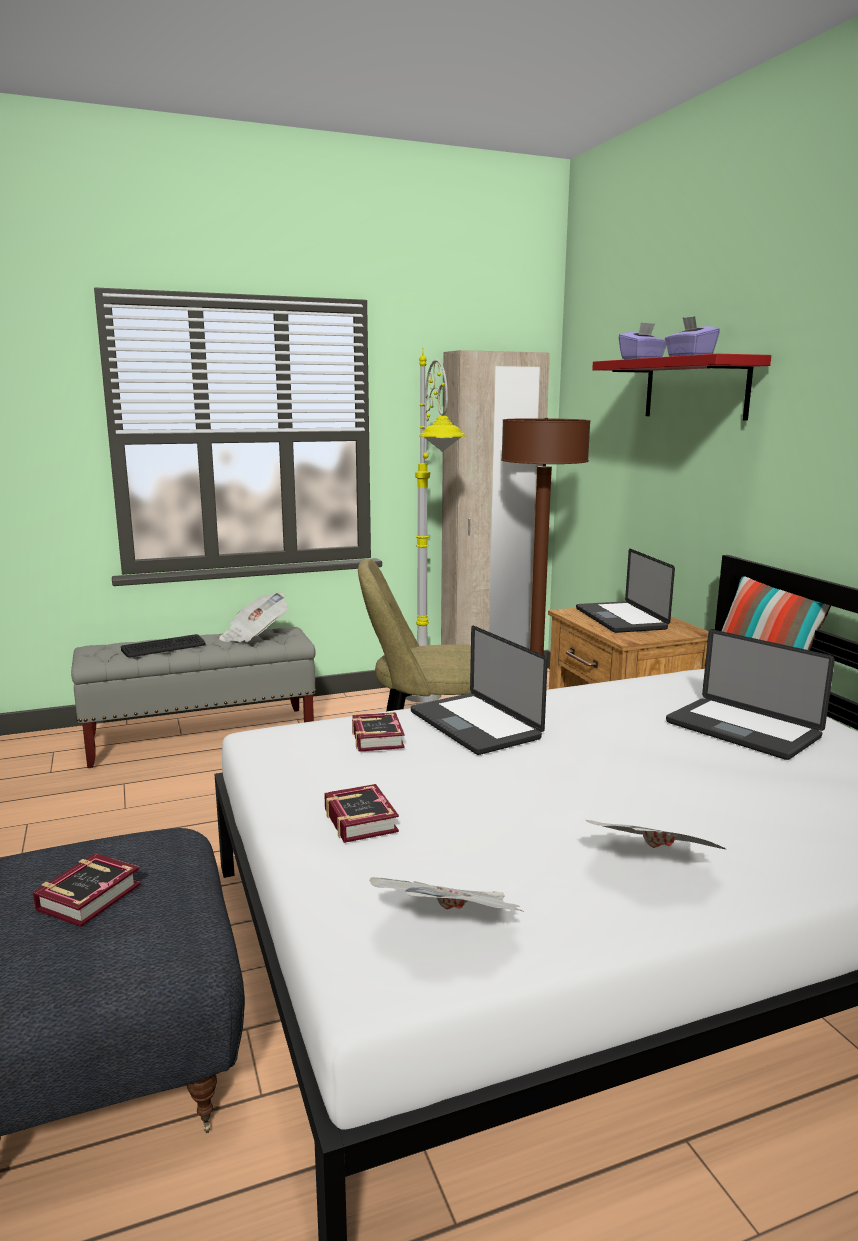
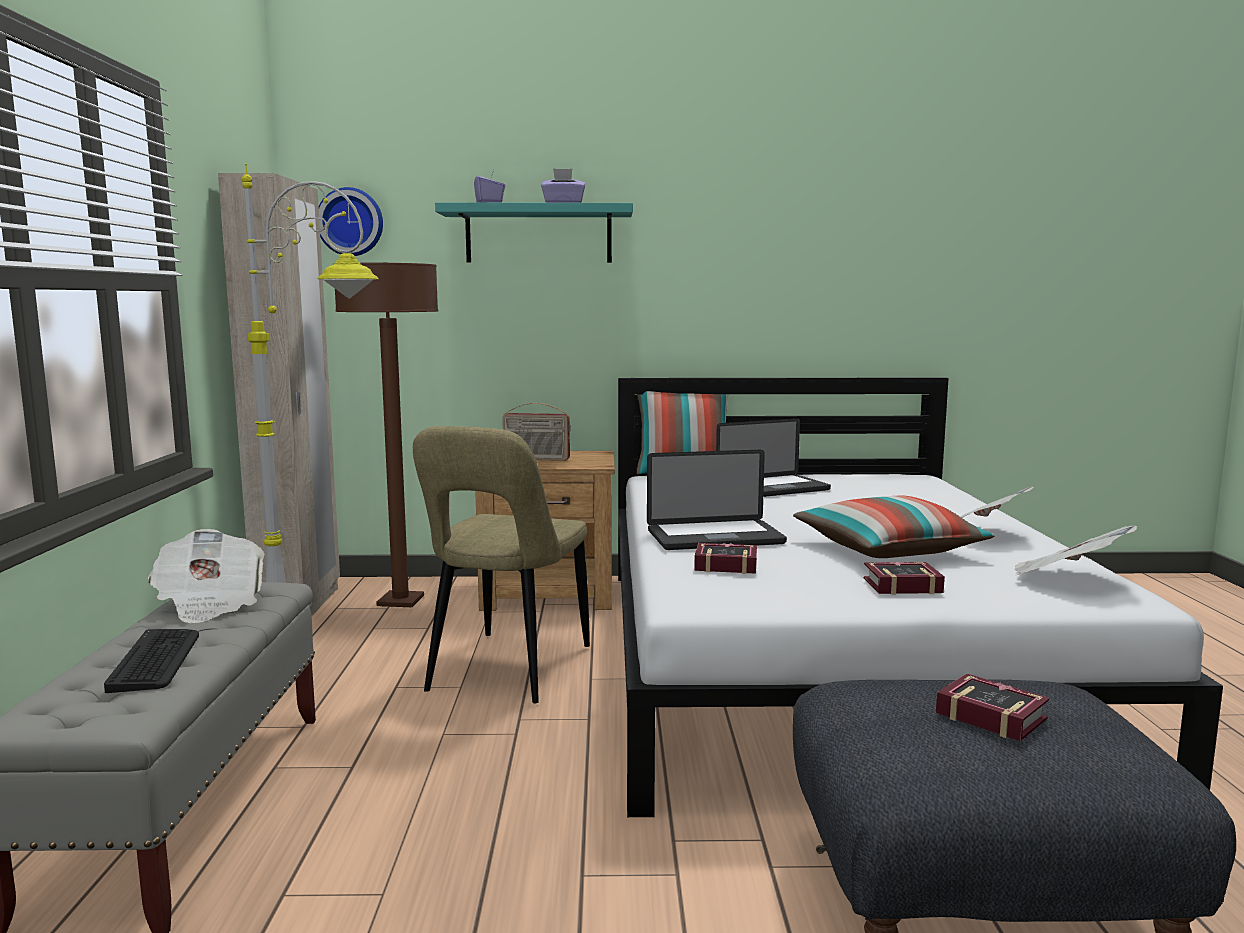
camera: 70 degrees left, 5 degrees down
laptop [576,549,675,633] -> radio [502,403,570,461]
red shelf [592,354,771,421] -> turquoise shelf [435,202,633,263]
none -> wall clock [319,187,383,256]
none -> pillow [793,495,995,558]

